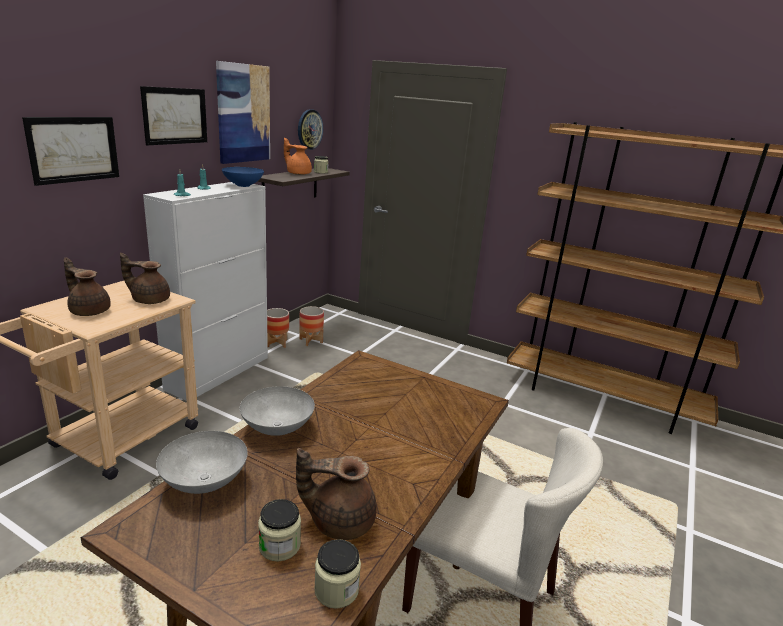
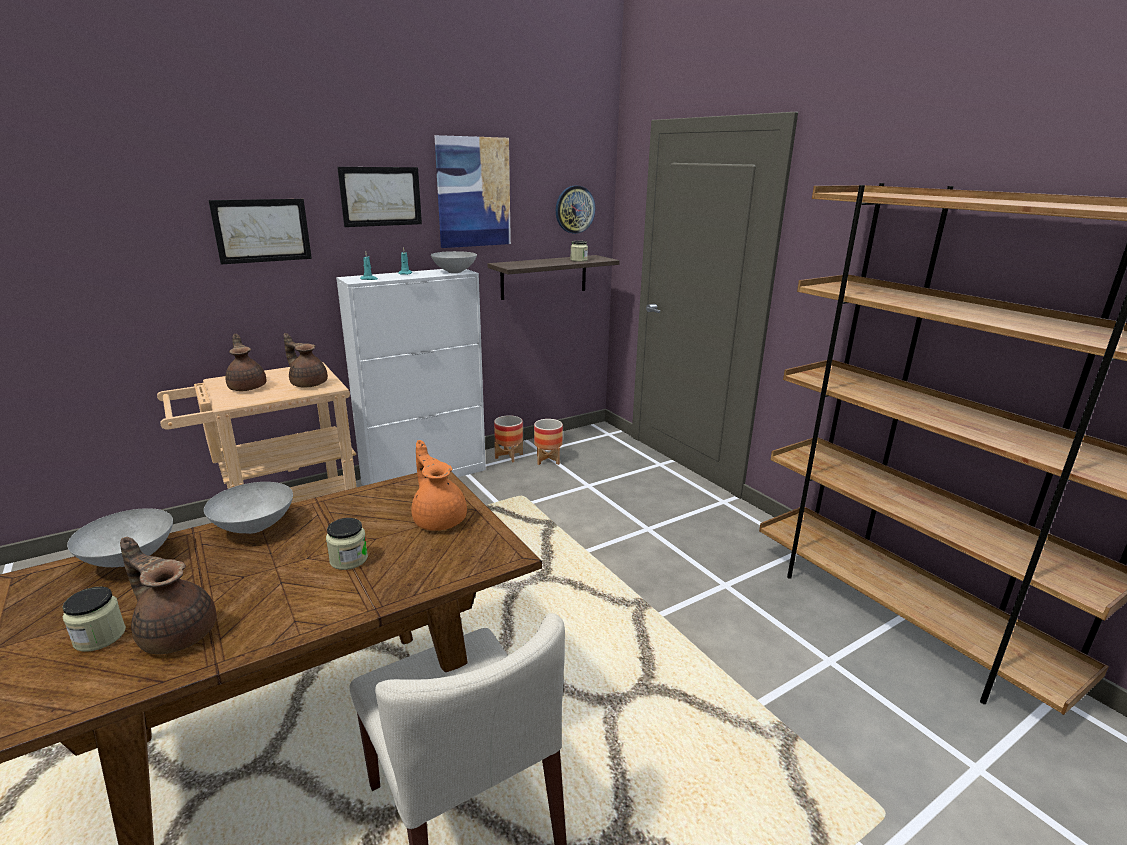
camera: 30 degrees right, 0 degrees up
blue bowl [222,167,264,187] -> grey bowl [431,251,477,273]
orange teapot [284,138,312,175] -> orange teapot moved to [411,440,467,531]
jar [314,539,361,609] -> jar moved to [326,518,368,570]

